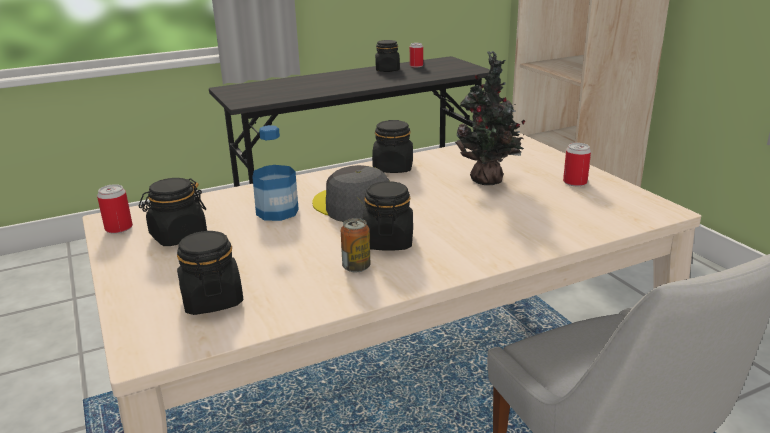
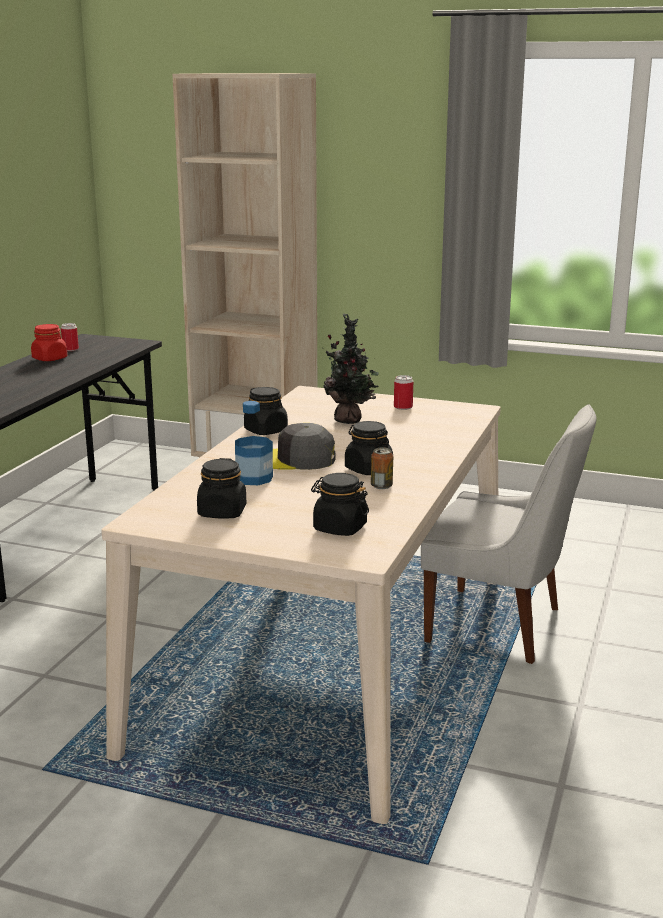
camera: 45 degrees left, 5 degrees down
can [97,184,133,234] -> none
black jar [375,40,400,72] -> red jar [31,324,67,361]

